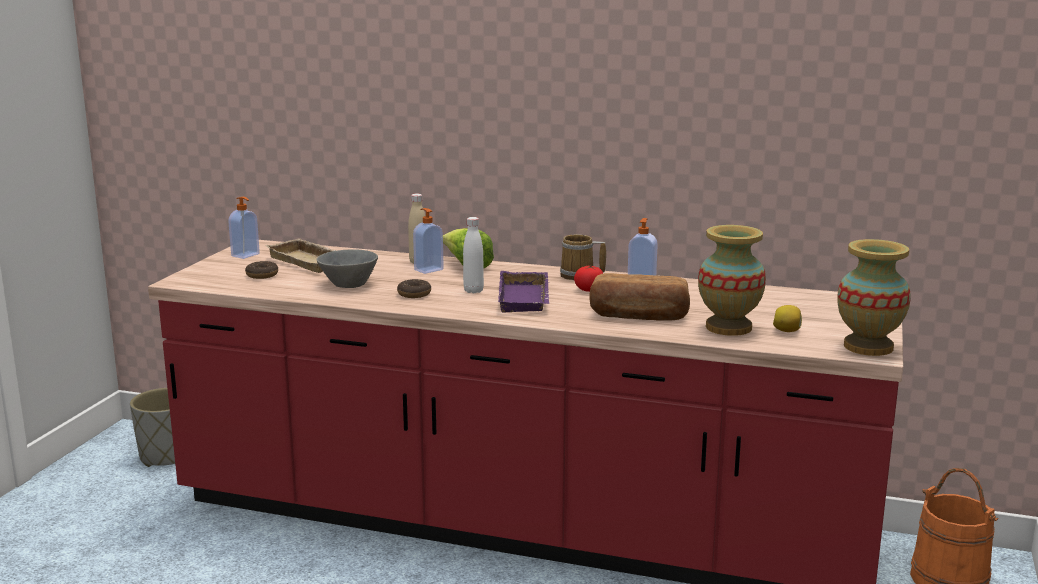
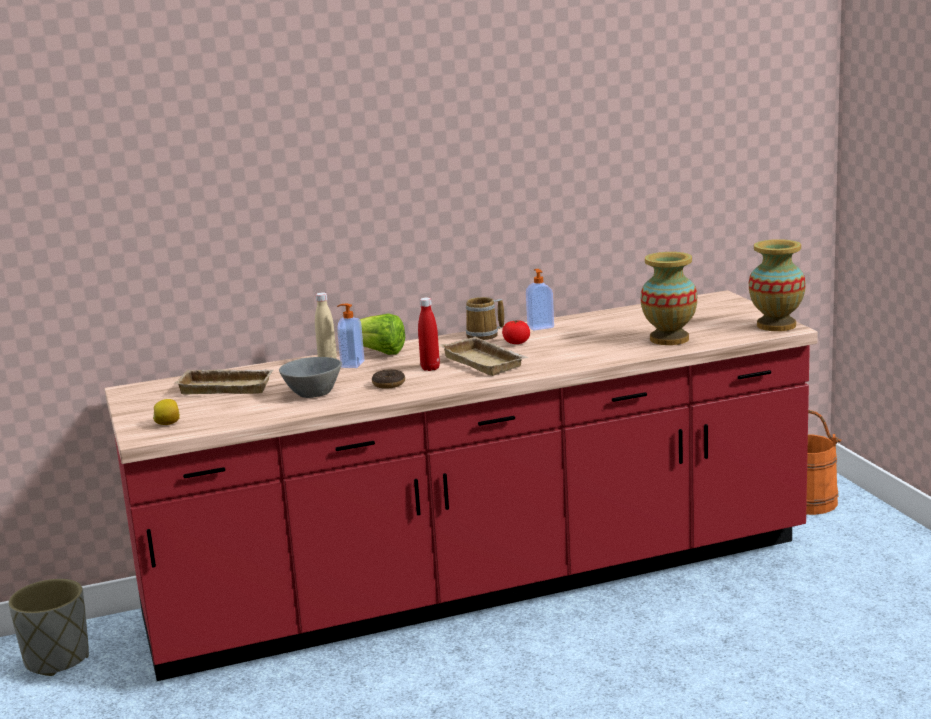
camera: 35 degrees left, 0 degrees up
soap dispenser [228,197,260,259] -> none
donut [245,261,278,279] -> none
white bottle [463,217,484,293] -> red bottle [418,297,440,371]
purple tray [498,271,549,313] -> beige tray [440,337,528,376]
bread [589,273,690,321] -> none
lemon [773,305,802,332] -> lemon moved to [153,399,180,425]

